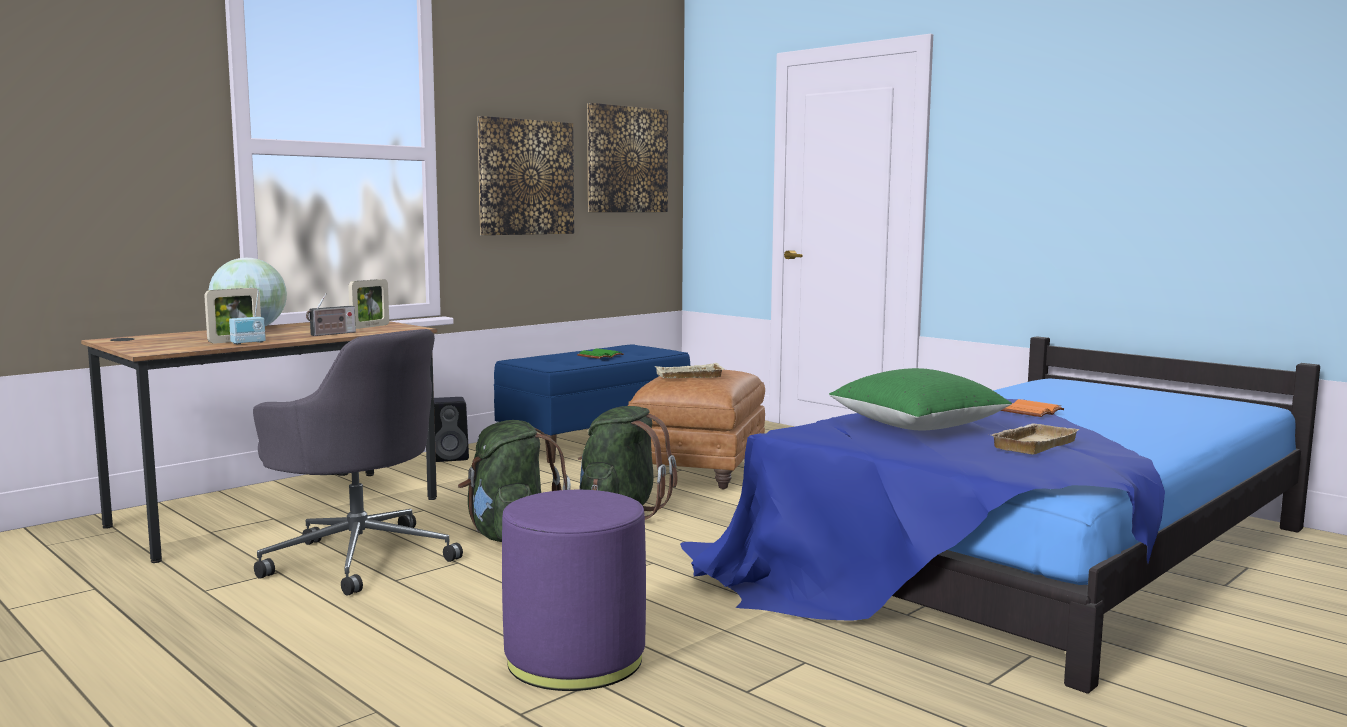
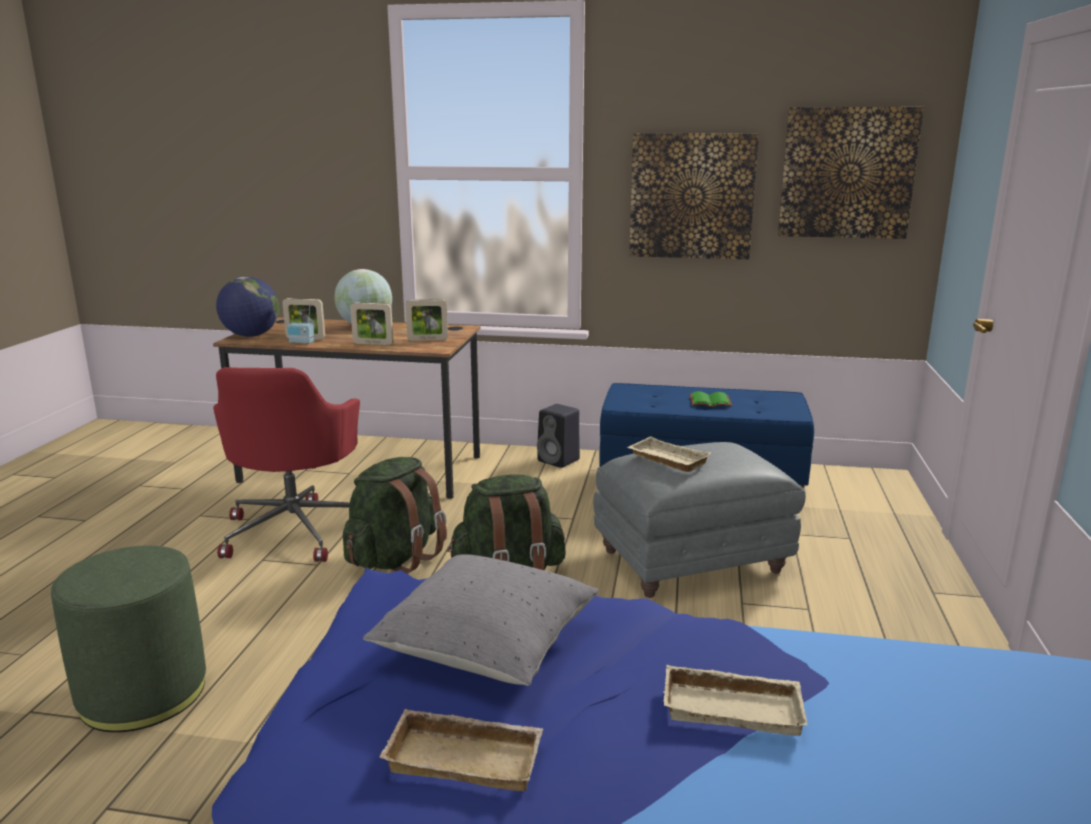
camera: 55 degrees right, 10 degrees up
grey office chair [253,329,463,596] -> red office chair [213,367,360,562]
radio [306,293,356,336] -> picture frame [350,303,393,345]
purple ottoman [502,490,646,691] -> green ottoman [51,545,206,732]
brown ottoman [628,370,765,490] -> grey ottoman [593,442,806,598]
green pillow [829,368,1012,430] -> grey pillow [363,554,599,686]
orange book [1001,399,1064,417] -> beige tray [663,665,808,736]
none -> globe [216,276,279,337]

